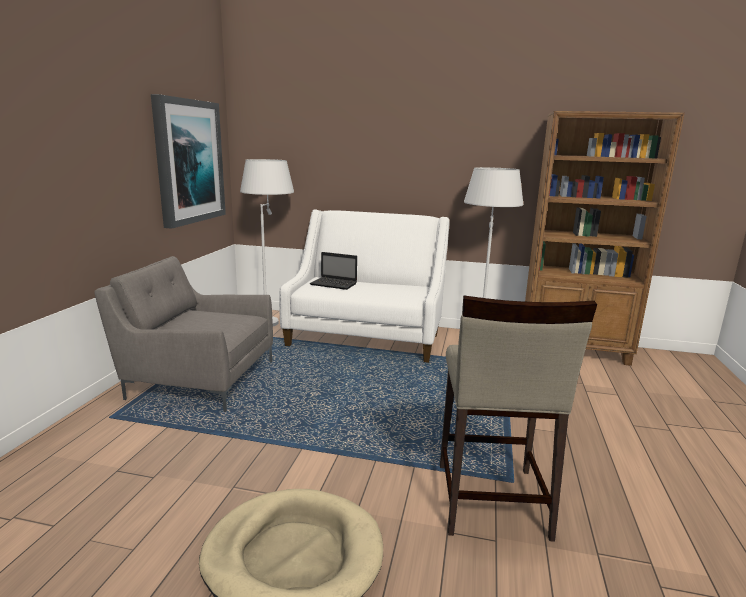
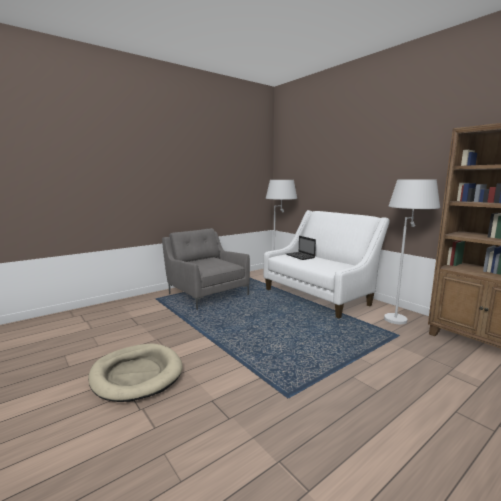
camera: 40 degrees right, 5 degrees down
picture [151,94,226,229] -> none
beige stool [440,295,597,542] -> none

